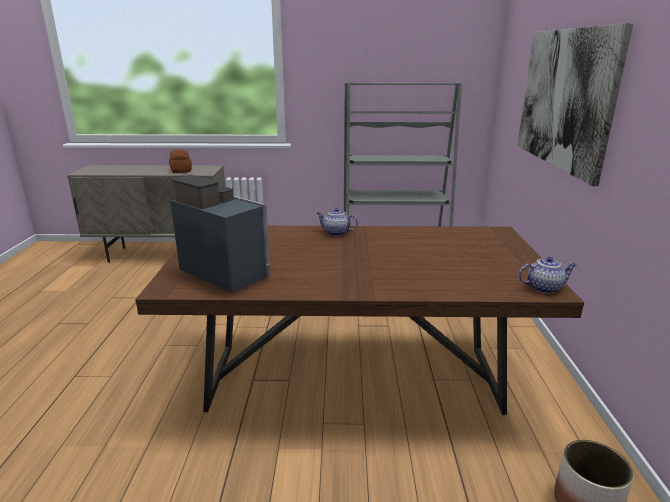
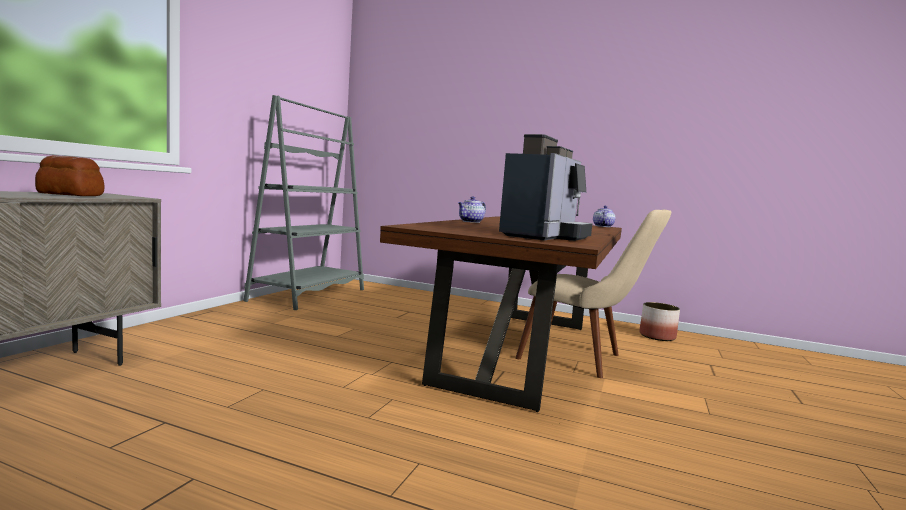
camera: 70 degrees left, 15 degrees down
coffee machine [170,175,270,293] -> coffee machine turned 150 degrees clockwise [499,134,592,241]
picture [517,23,634,186] -> none
none -> beige chair [516,210,671,378]

